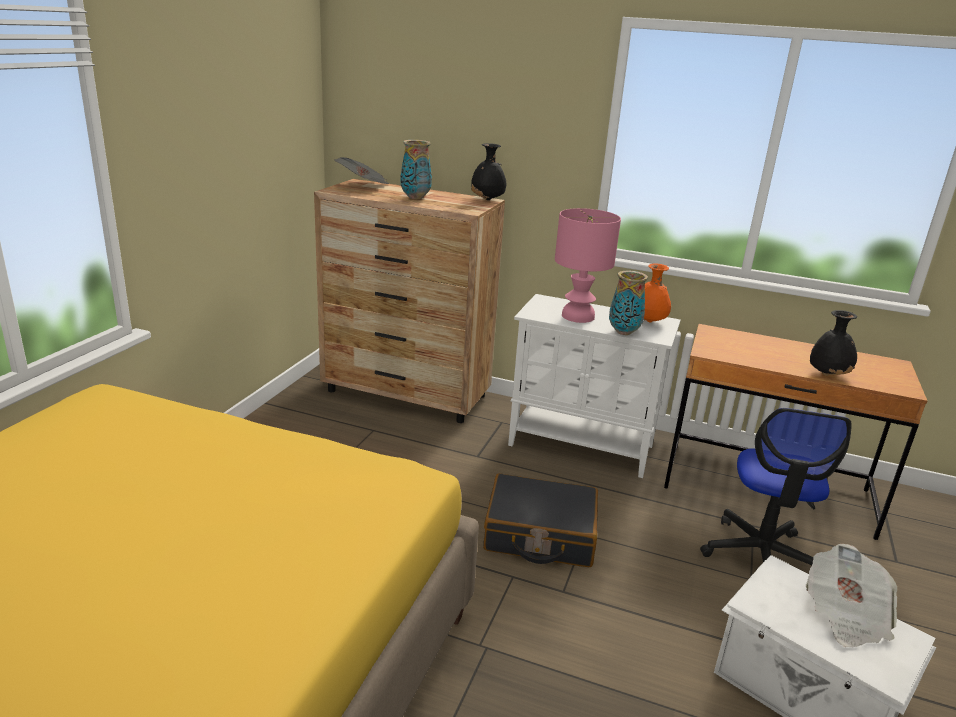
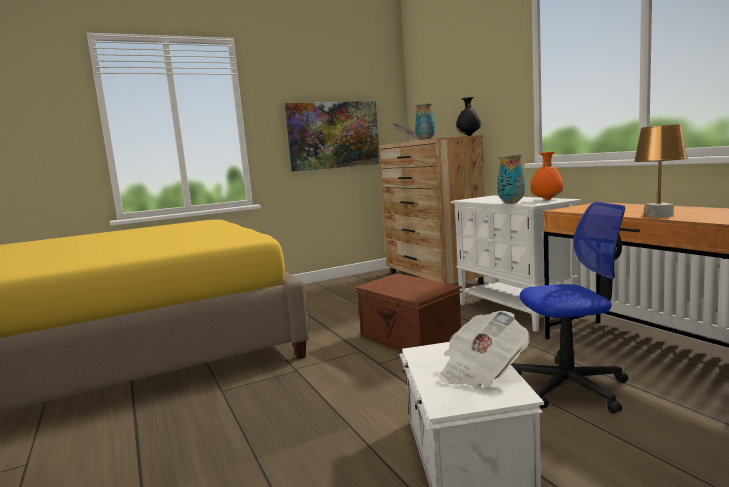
camera: 45 degrees right, 15 degrees down
black suitcase [483,473,598,567] -> brown storage box [352,273,463,353]
pink table lamp [555,208,621,323] -> none
office chair [700,408,851,565] -> office chair turned 150 degrees counterclockwise [511,202,628,414]
black vase [810,310,857,376] -> brown table lamp [634,124,688,218]
none -> picture [285,101,379,172]

